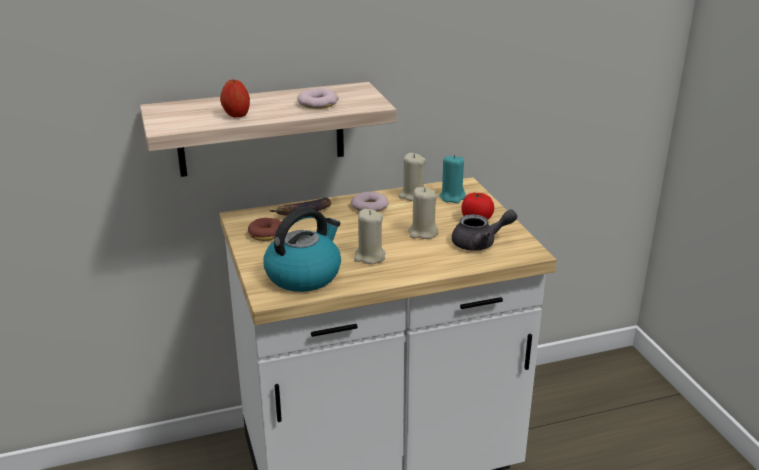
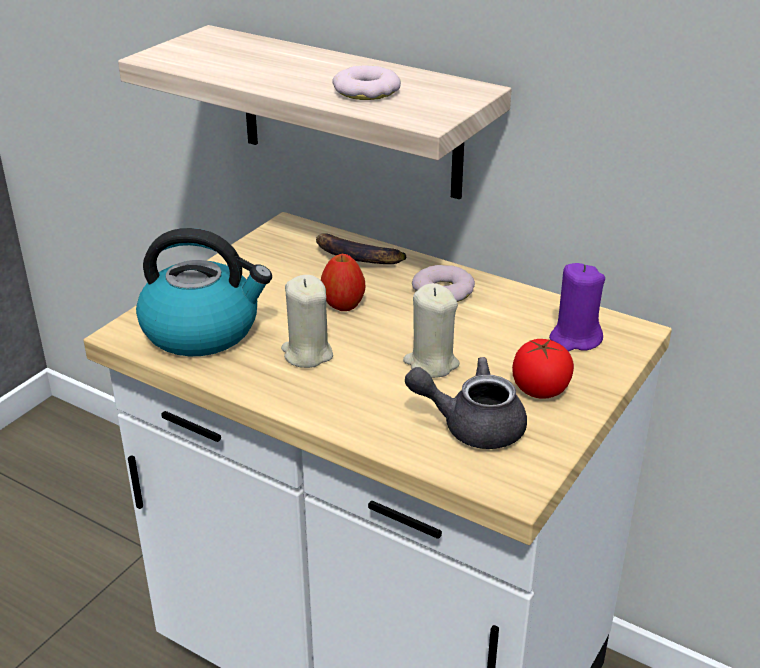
camera: 50 degrees right, 5 degrees up
apple [220,79,250,117] -> apple moved to [321,254,365,311]
donut [248,218,281,241] -> none
beige candle [399,153,426,201] -> none
turquoise candle [439,155,466,203] -> purple candle [549,263,605,351]
grey teapot [452,209,517,251] -> grey teapot turned 150 degrees clockwise [405,357,527,449]

